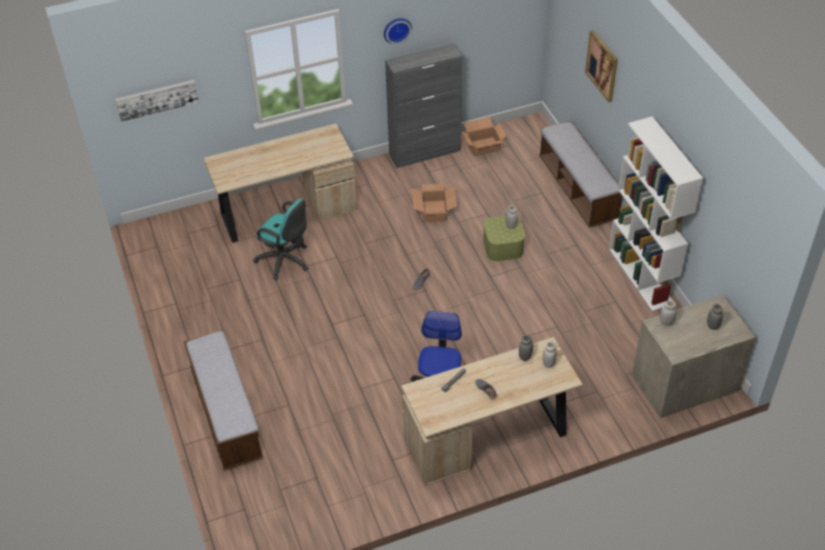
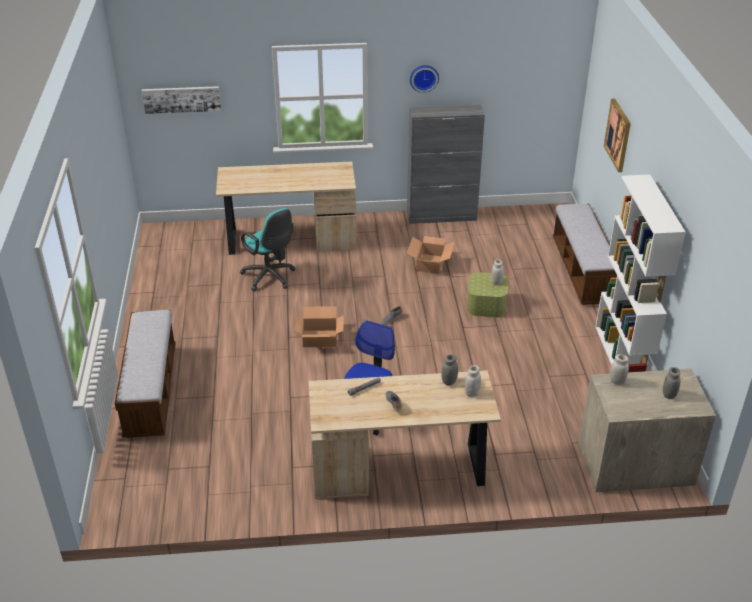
camera: 15 degrees right, 10 degrees down
cardboard box [461,117,506,156] -> cardboard box moved to [295,306,344,347]

